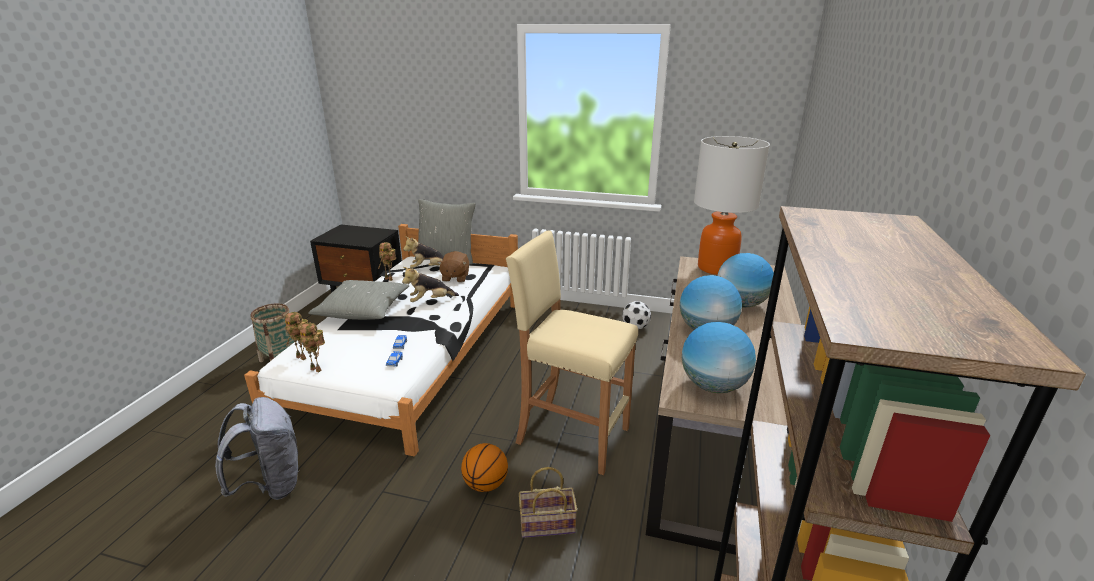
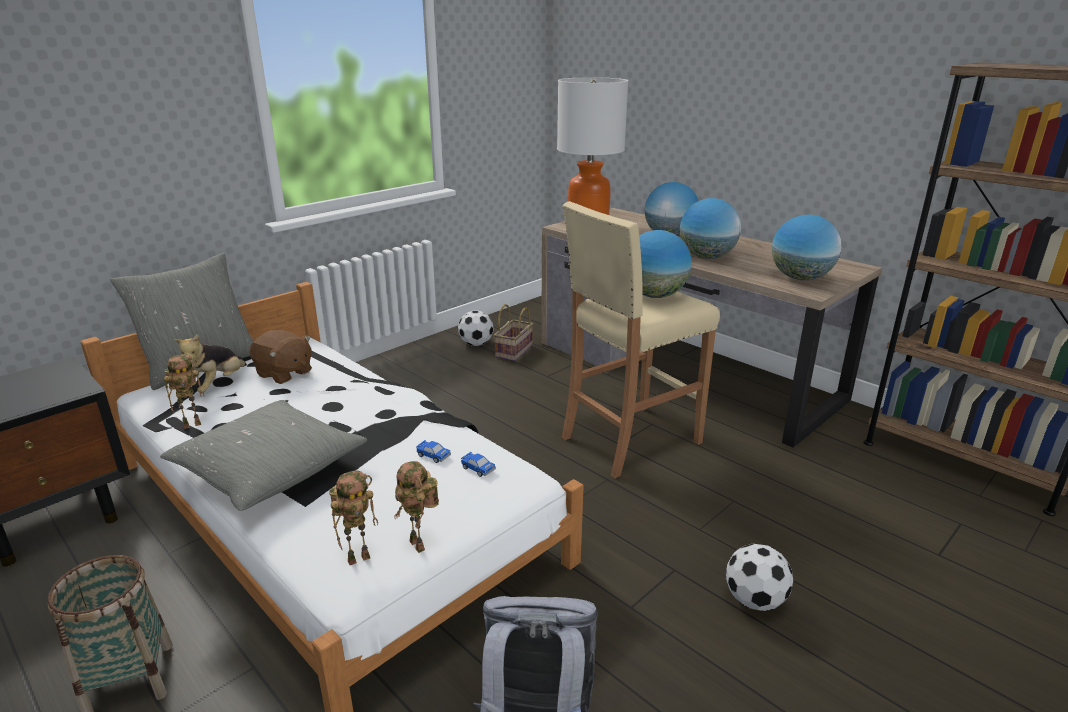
camera: 60 degrees left, 0 degrees up
toy robot [300,323,325,372] -> toy robot turned 90 degrees clockwise [395,461,439,553]
plush toy [402,267,459,302] -> none
basketball [461,443,508,492] -> none
basket [519,467,577,538] -> basket moved to [494,304,533,361]
none -> globe [639,230,692,298]
none -> football [726,544,793,611]

